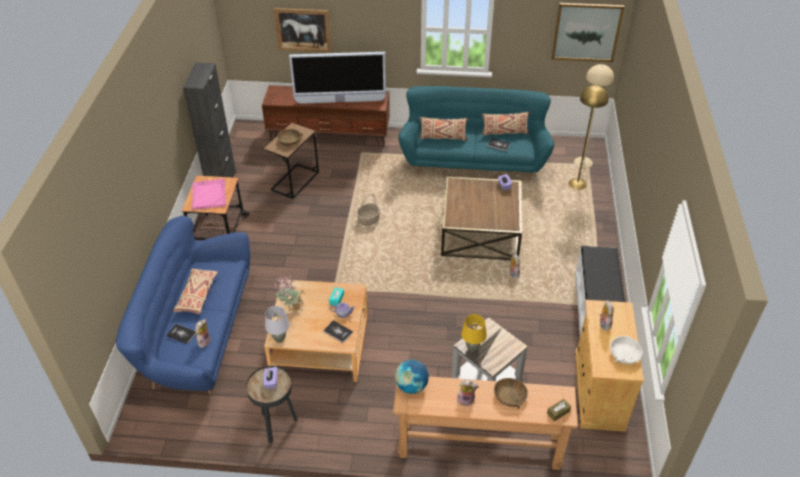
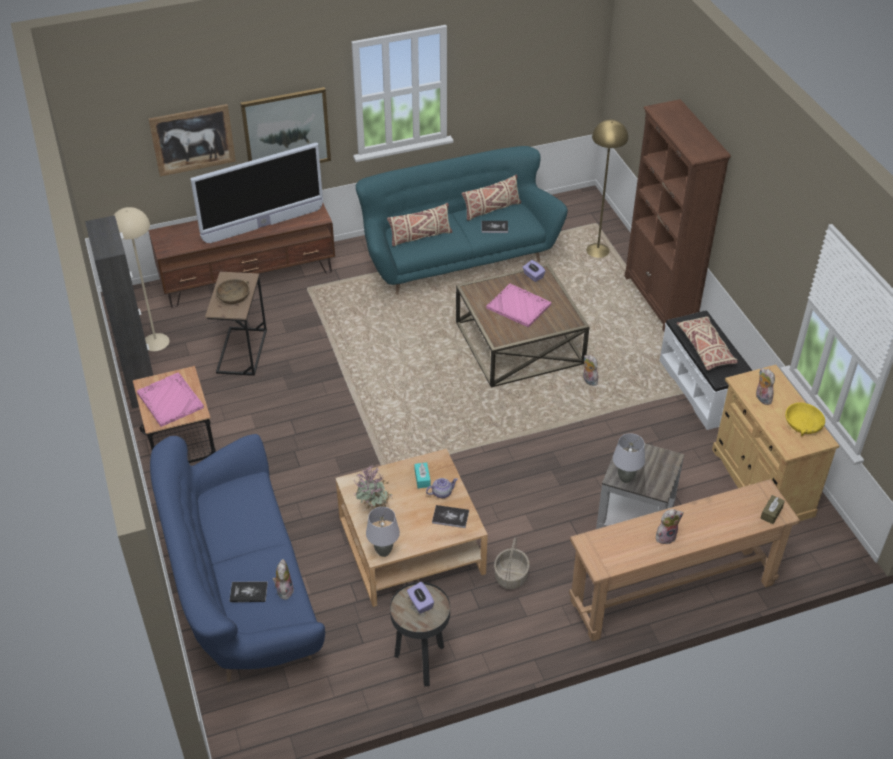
camera: 25 degrees left, 0 degrees up
beige pillow [173,268,218,314] -> beige pillow moved to [677,316,738,370]
basket [357,194,380,226] -> basket moved to [494,538,530,589]
globe [395,360,429,394] -> none
yellow table lamp [461,314,487,352] -> grey table lamp [613,433,645,483]
brown bowl [494,378,528,409] -> none
picture [552,3,624,62] -> picture moved to [240,87,331,163]
beige floor lamp [574,64,614,168] -> beige floor lamp moved to [113,207,170,351]
white bowl [610,336,643,364] -> yellow bowl [785,402,825,436]
none -> pink tray [486,284,551,327]
none -> brown bookcase [624,99,731,332]

